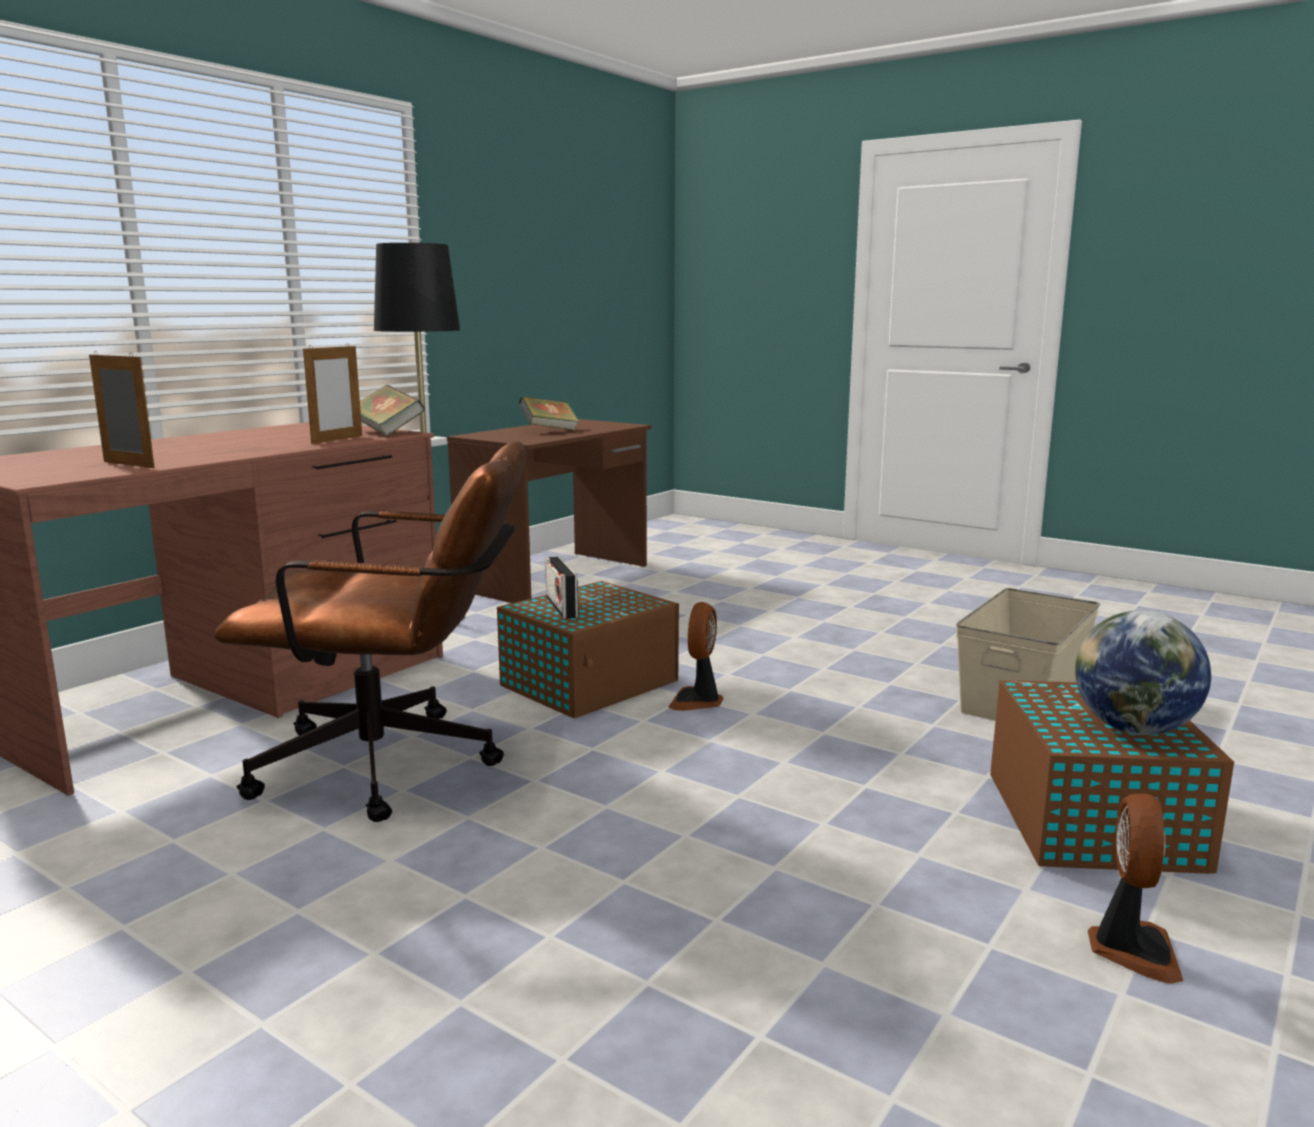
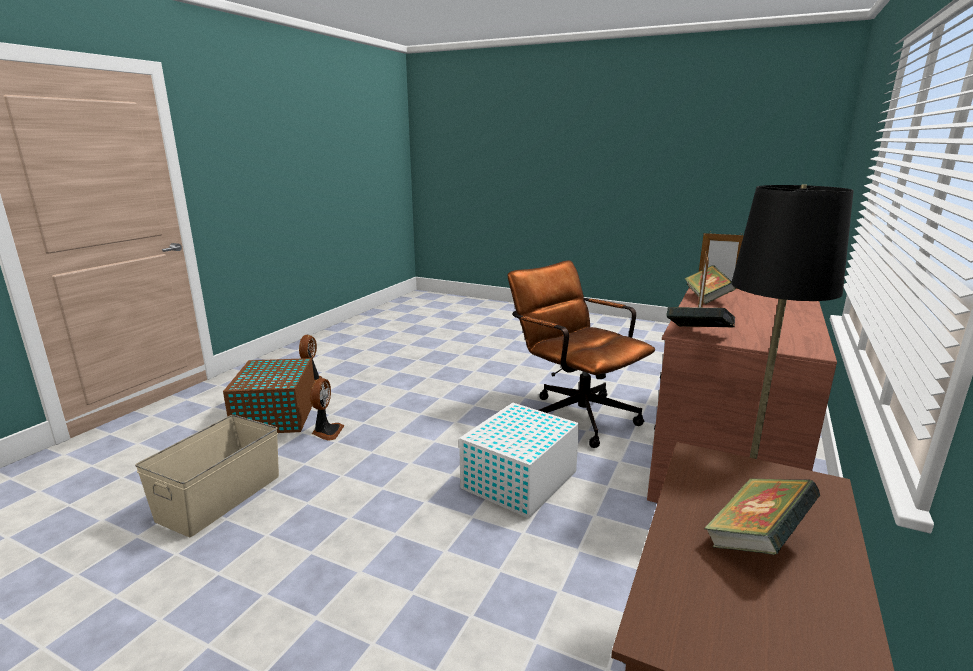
camera: 170 degrees right, 5 degrees up
brown office chair [214,441,526,822] -> brown office chair turned 60 degrees clockwise [508,260,655,448]
brown storage box [497,581,679,718] -> white storage box [459,403,579,518]
radio [545,556,579,619] -> none
fan [668,602,724,711] -> fan moved to [310,378,345,441]
globe [1075,610,1211,735] -> none
none -> book [684,265,736,304]

